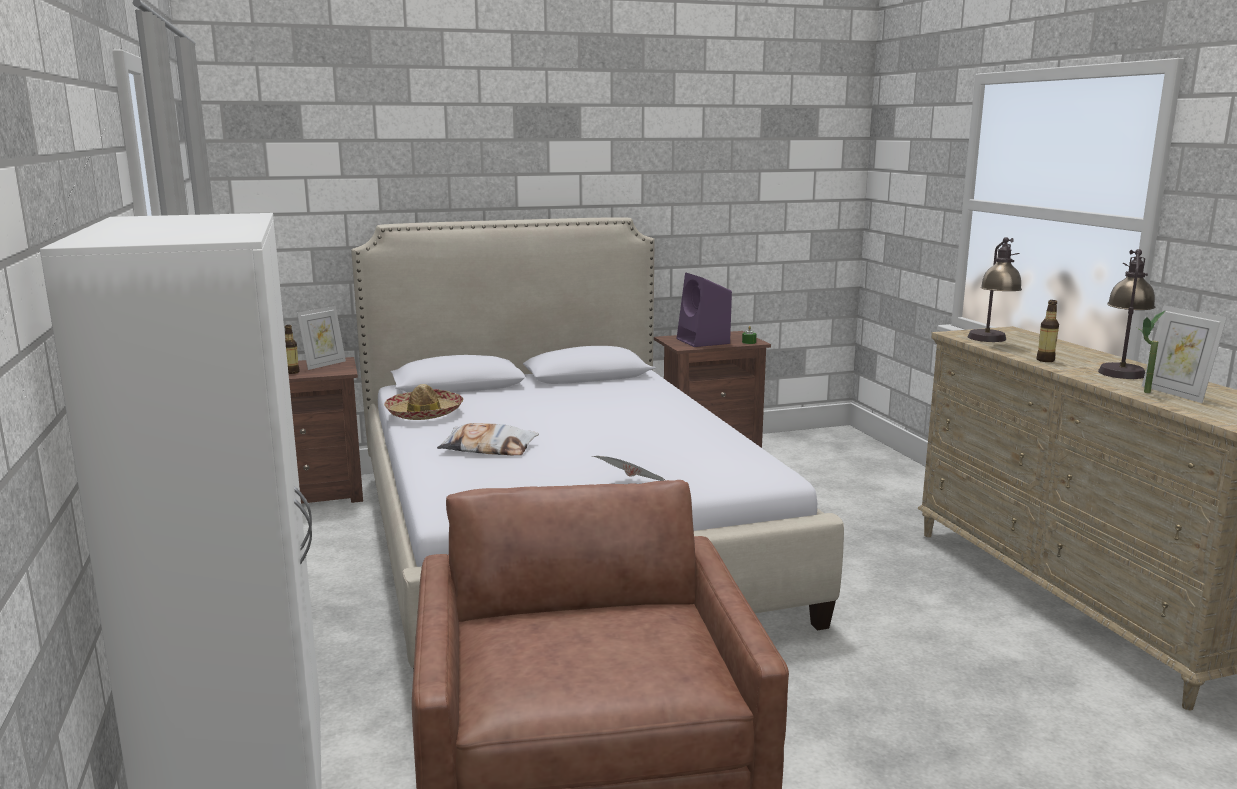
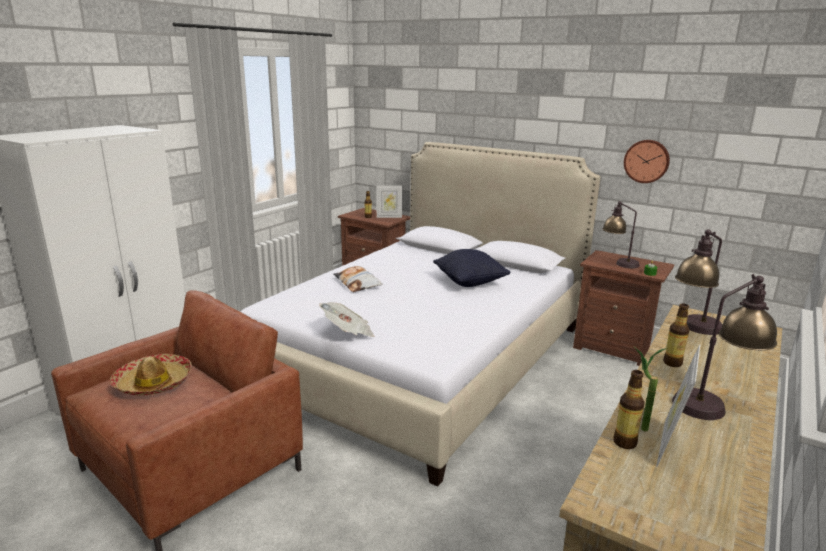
camera: 50 degrees right, 5 degrees up
hat [384,384,463,420] -> hat moved to [109,354,192,395]
purple speaker [677,273,732,347] -> table lamp [602,201,640,268]
none -> black pillow [433,249,511,287]
none -> bottle [613,370,645,449]
none -> wall clock [624,140,670,183]

